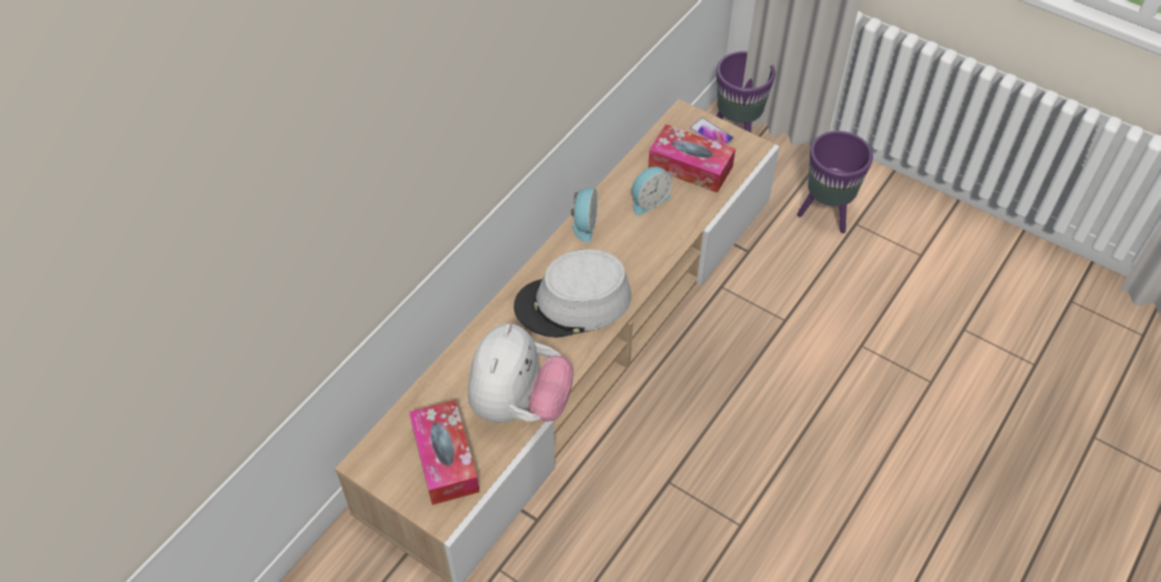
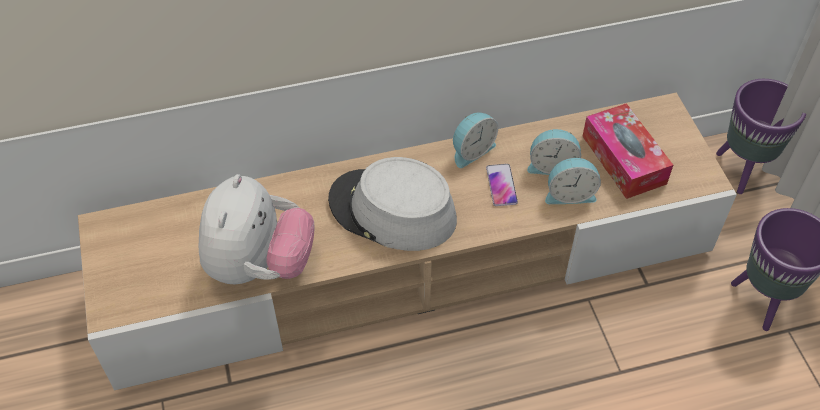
camera: 40 degrees right, 0 degrees up
tissue box [409,400,480,505] -> none
plush toy [468,323,574,423] -> plush toy turned 45 degrees counterclockwise [199,174,315,284]
phone [690,118,734,145] -> phone moved to [486,164,518,206]
none -> alarm clock [545,158,601,204]

